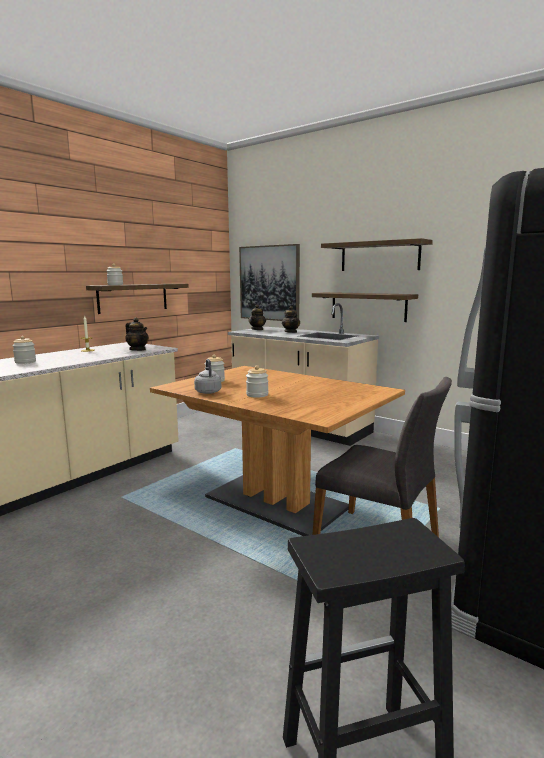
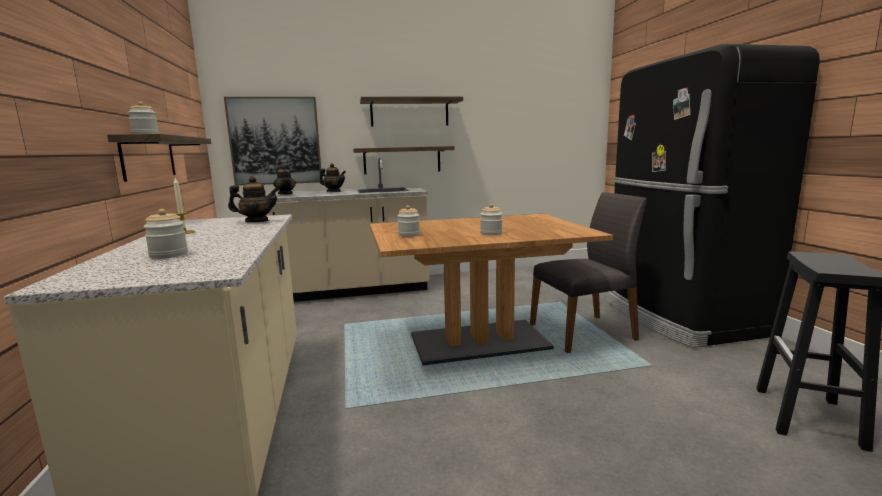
camera: 50 degrees left, 0 degrees up
grey kettle [194,359,221,394] -> none

